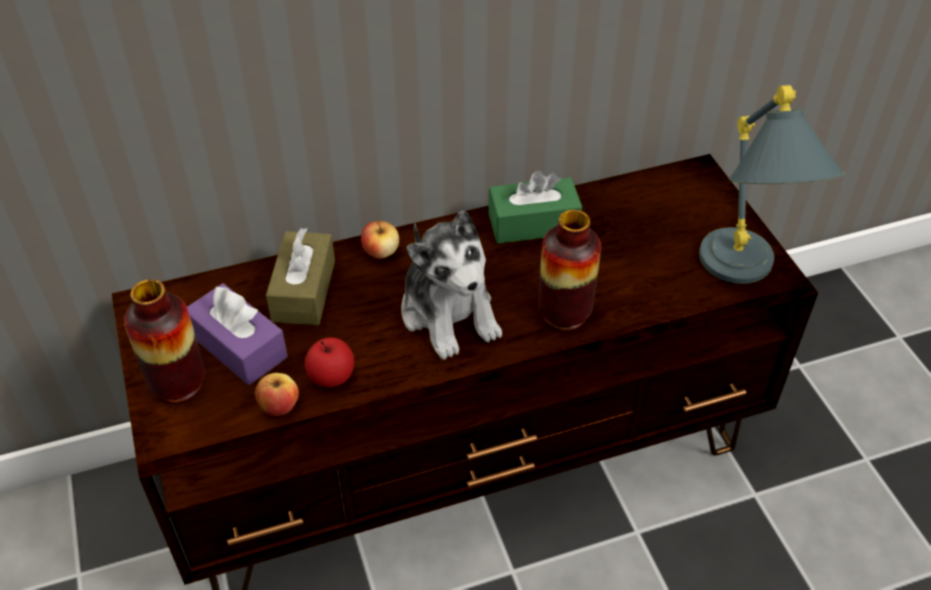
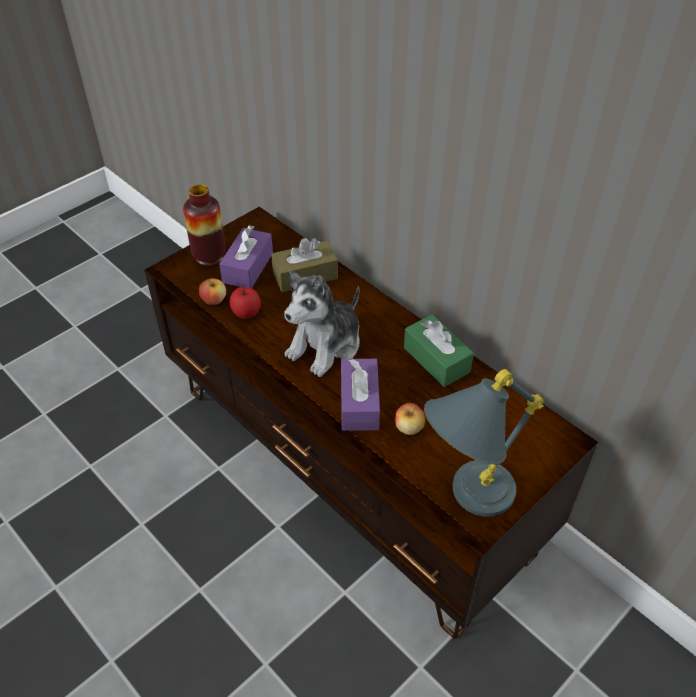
camera: 65 degrees right, 0 degrees up
apple [361,220,399,259] -> apple moved to [395,403,425,435]
vase [538,210,601,332] -> purple tissue box [341,359,380,431]

